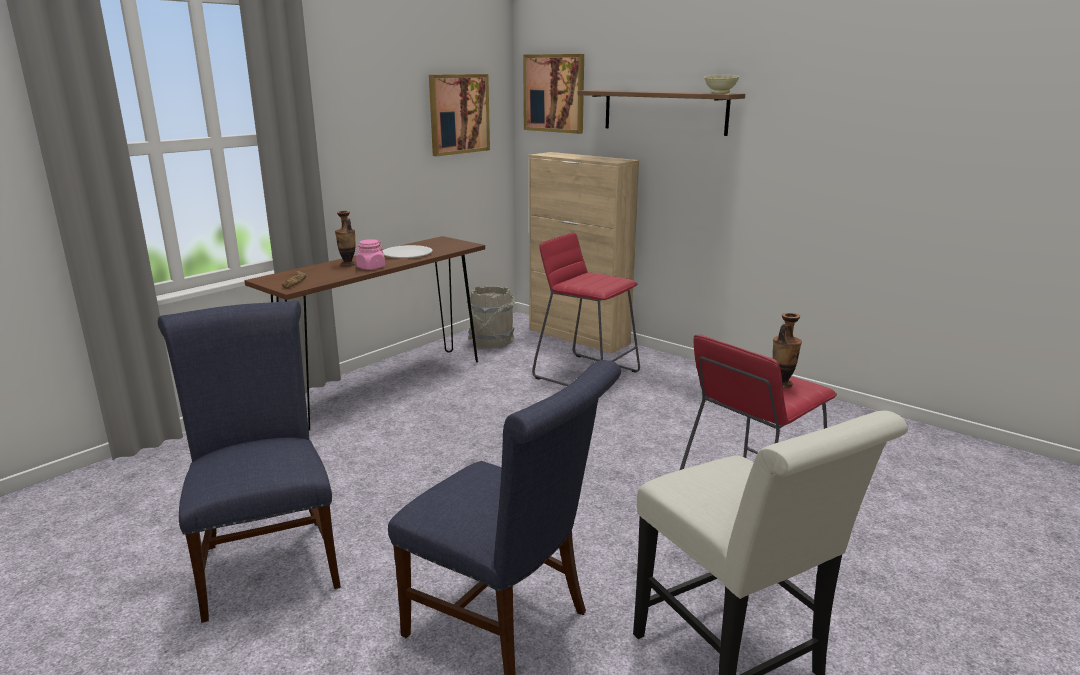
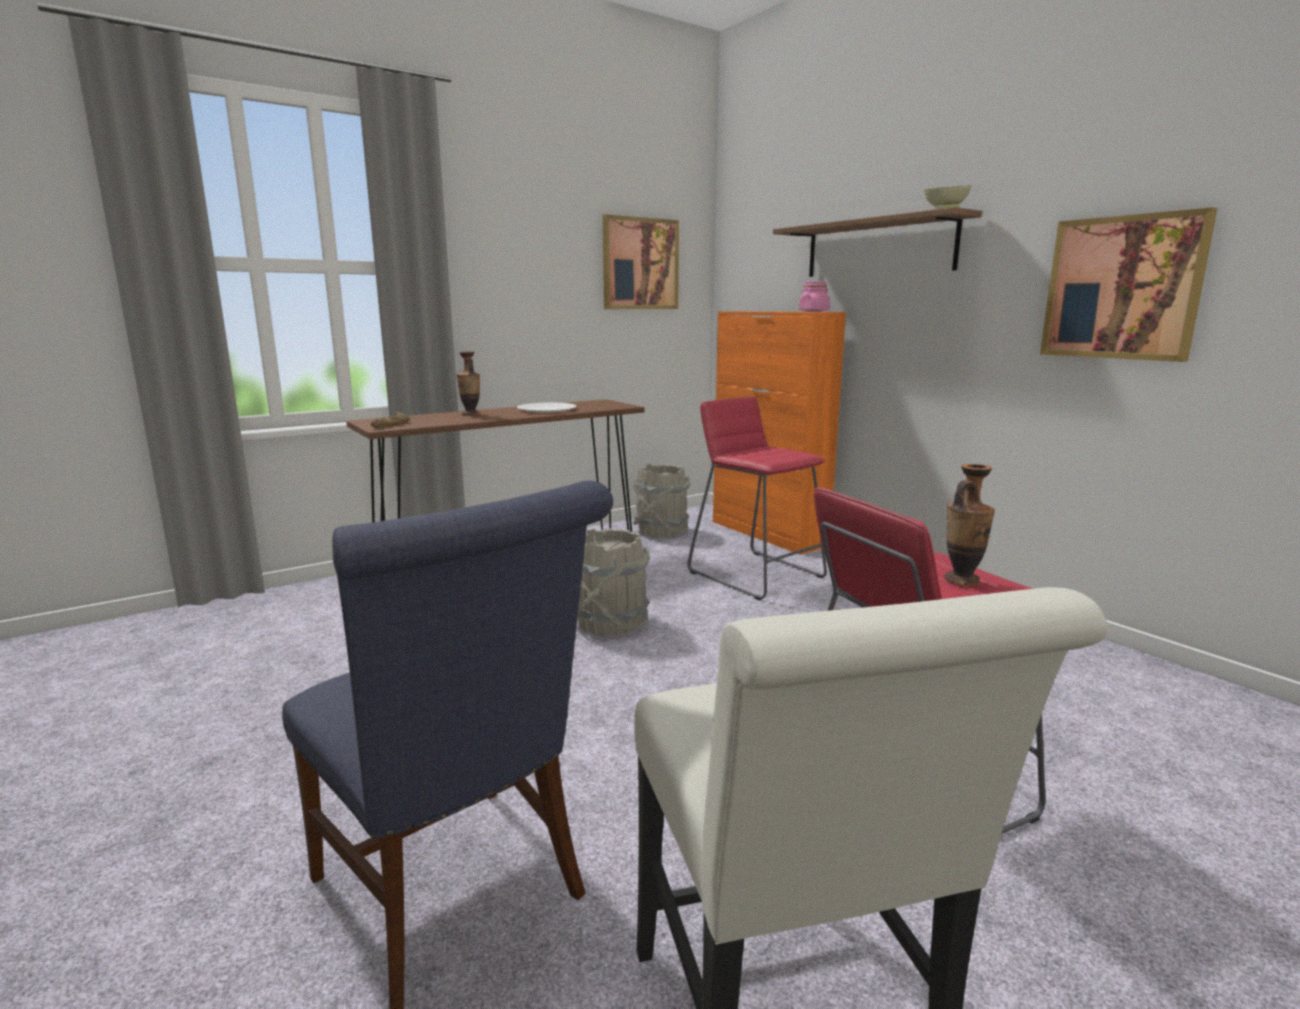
camera: 15 degrees right, 5 degrees down
blue chair [158,301,341,623] -> none
pink jar [355,239,385,270] -> pink jar moved to [799,281,830,312]
picture [523,54,584,134] -> picture moved to [1040,207,1217,362]
beige cabinet [529,152,639,353] -> orange cabinet [713,311,846,554]
none -> grey bucket [578,529,650,637]

